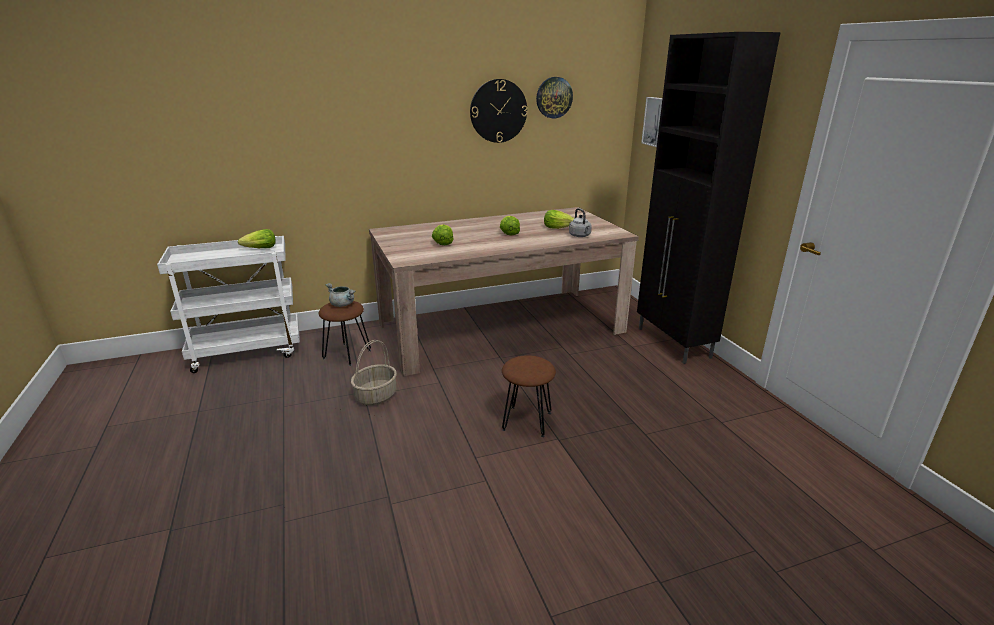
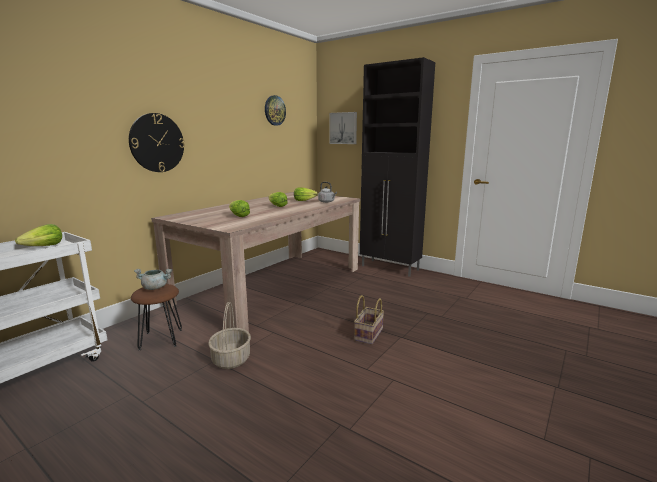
camera: 35 degrees left, 10 degrees down
wall clock [470,79,527,143] -> wall clock moved to [129,113,185,172]
brown stool [502,355,556,437] -> basket [354,295,384,345]

